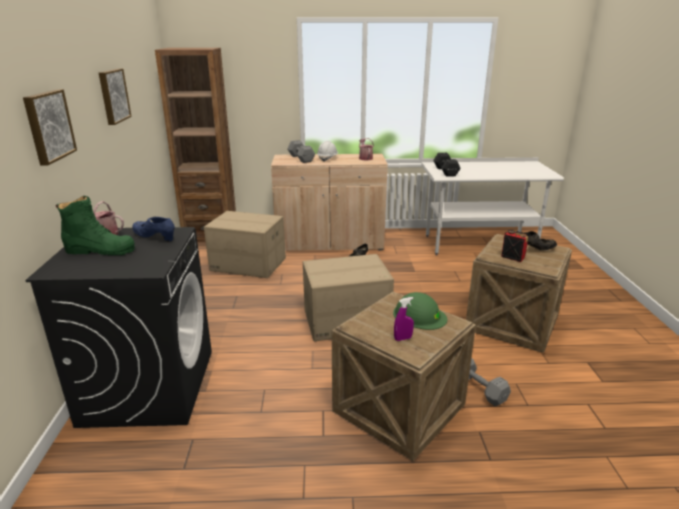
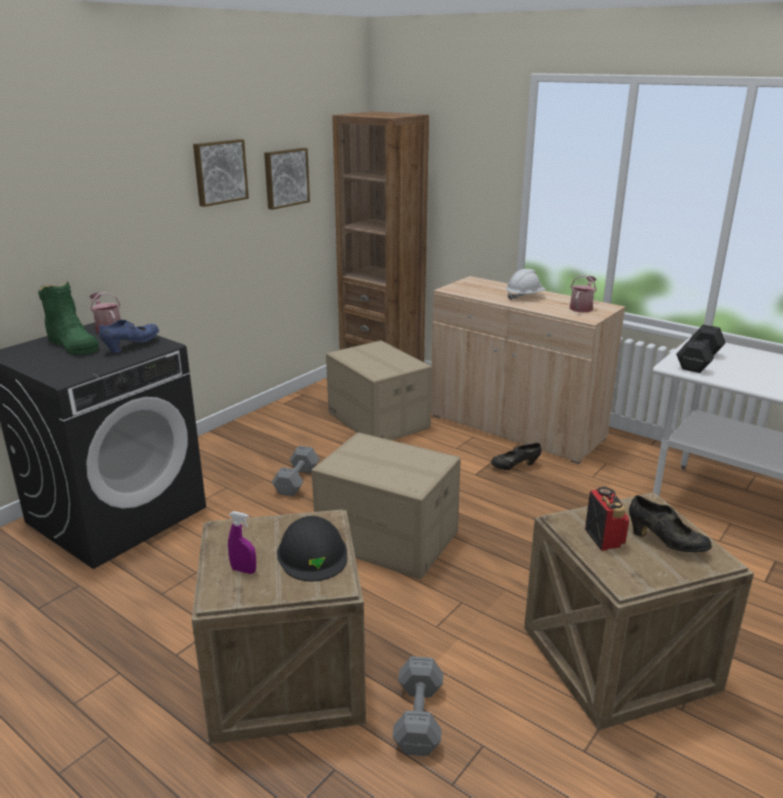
camera: 40 degrees right, 0 degrees up
picture [23,89,77,166] -> picture moved to [264,148,310,210]
blue shoe [132,216,175,242] -> blue shoe turned 60 degrees clockwise [99,320,159,354]
grey dumbbell [287,140,315,163] -> grey dumbbell moved to [272,446,320,497]
green hard hat [393,292,447,330] -> black hard hat [277,516,347,581]

